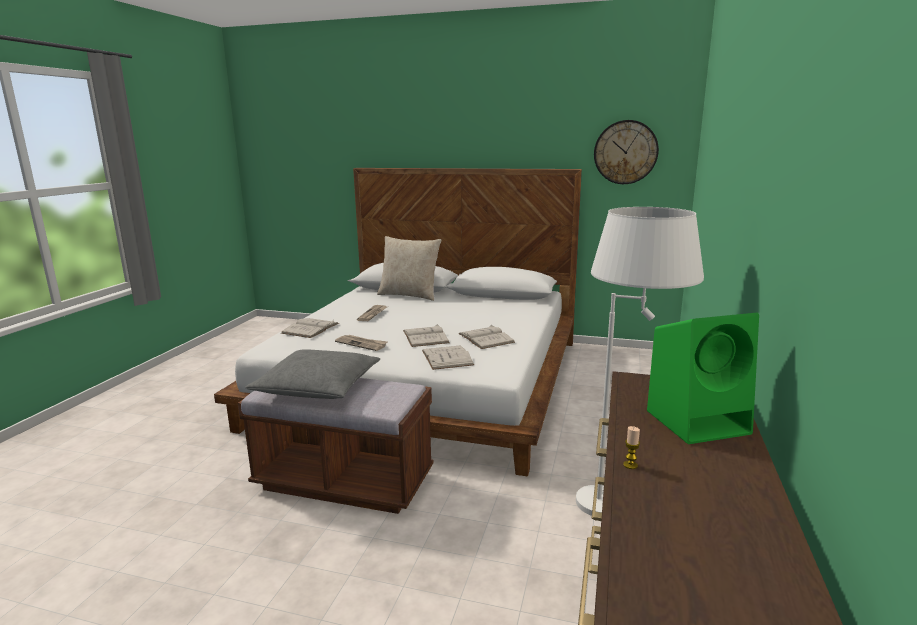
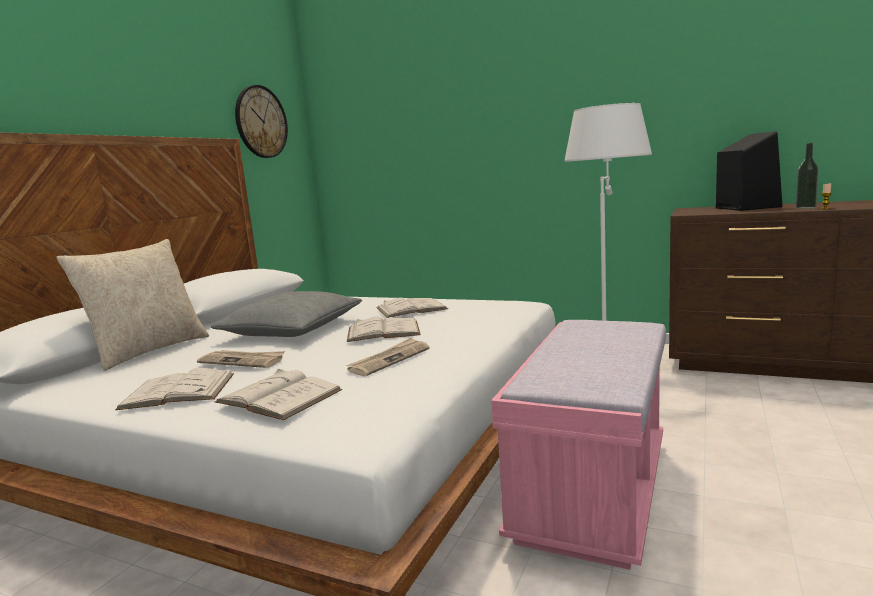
camera: 80 degrees left, 5 degrees down
brown bench [238,378,434,514] -> pink bench [491,320,666,570]
grey pillow [245,349,380,399] -> grey pillow moved to [211,291,362,337]
white book [422,345,474,370] -> white book moved to [115,368,234,410]
green speaker [647,313,759,444] -> black speaker [716,131,782,211]
none -> bottle [796,143,819,209]

